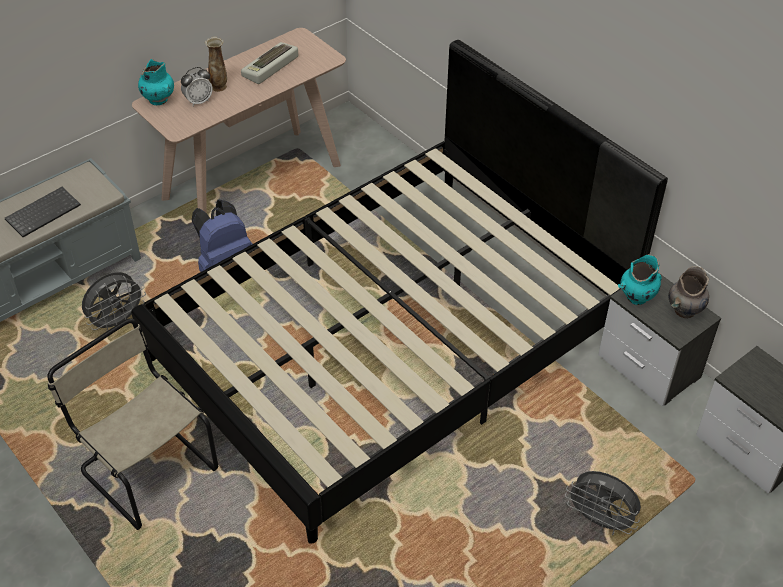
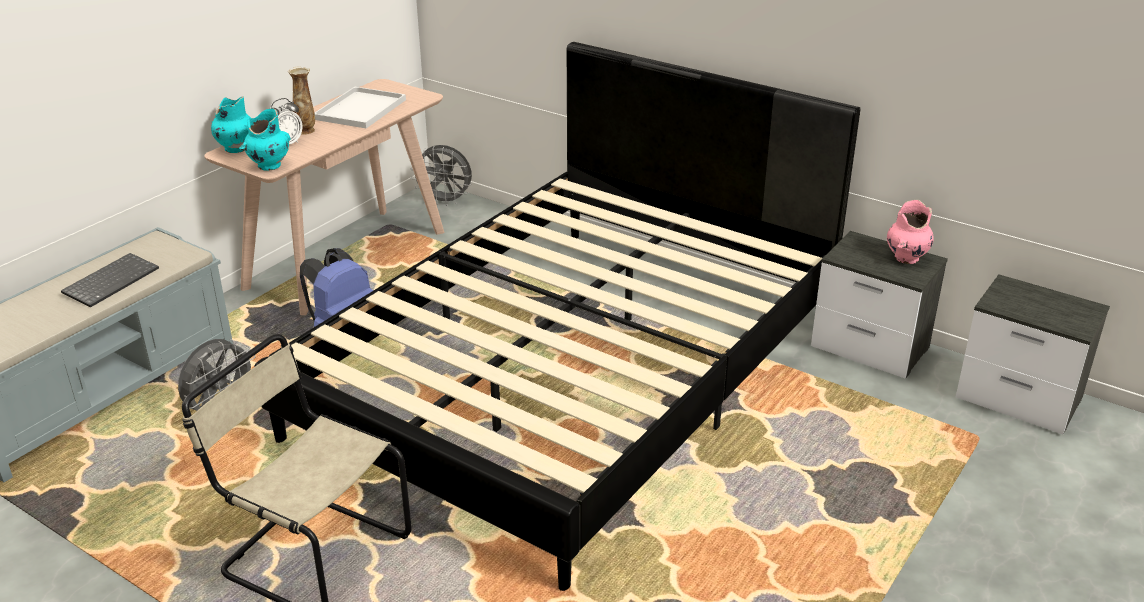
camera: 15 degrees left, 15 degrees down
keyboard [241,42,298,84] -> white tray [315,87,406,128]
grey fan [565,471,641,535] -> grey fan moved to [410,145,472,206]
turquoise vase [618,254,662,305] -> turquoise vase moved to [239,108,291,171]
grey vase [668,266,709,318] -> pink vase [887,200,934,264]

